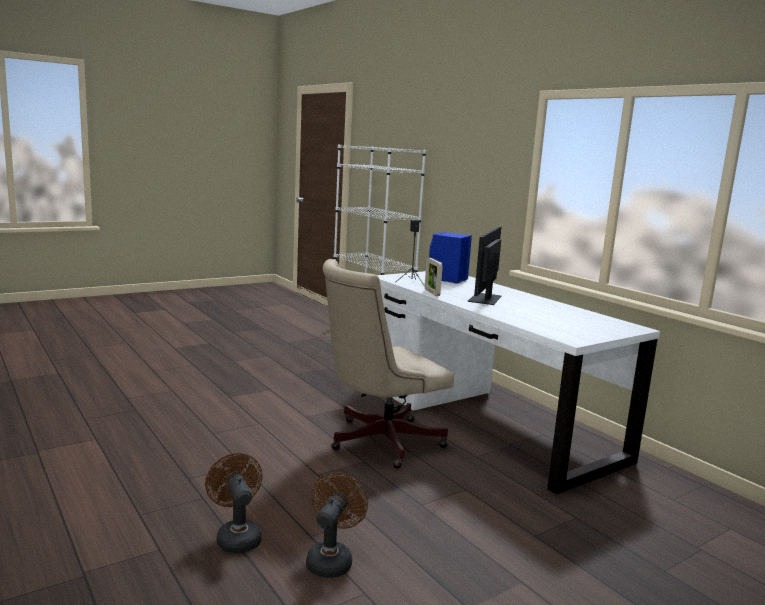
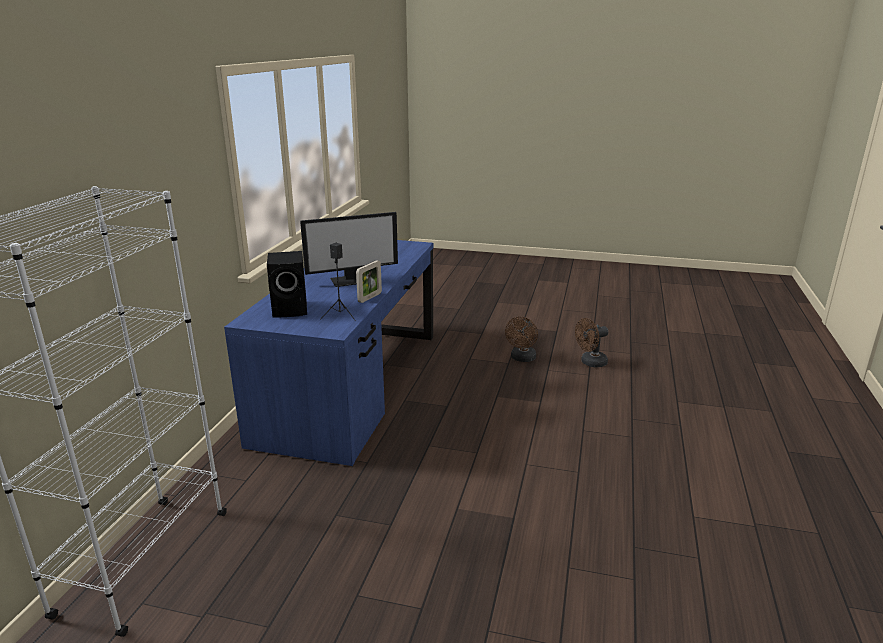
camera: 130 degrees left, 10 degrees up
brown fan [205,453,263,553] -> brown fan moved to [505,317,538,362]
beige office chair [323,259,454,469] -> none
white desk [377,271,660,495] -> blue desk [224,240,433,466]
blue speaker [429,232,472,283] -> black speaker [267,251,307,318]

